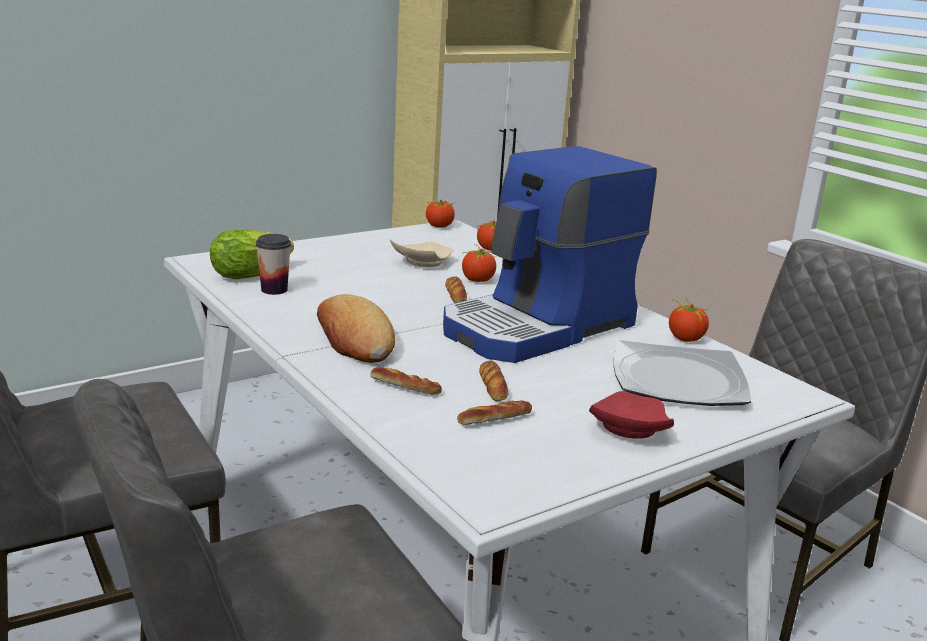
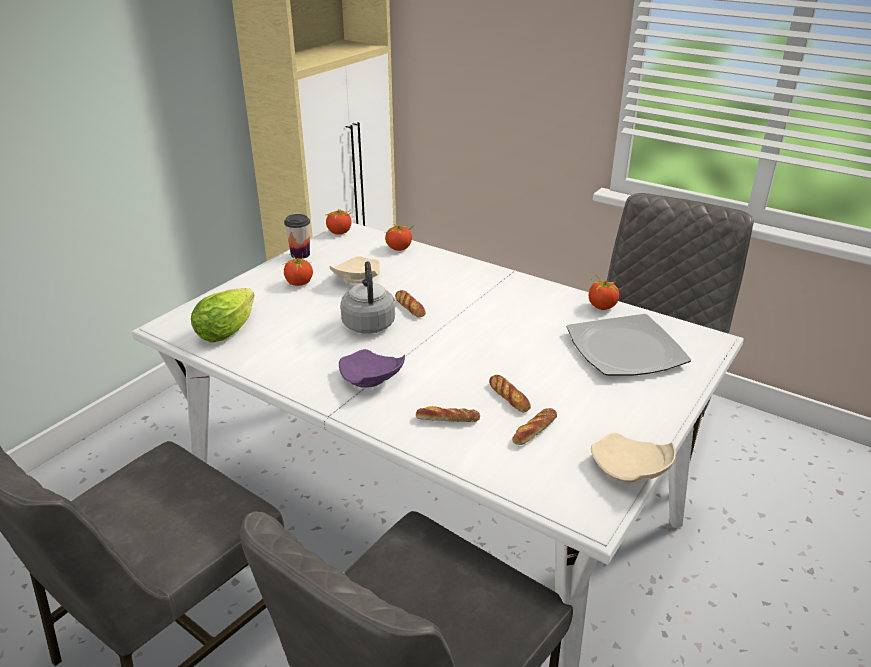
camera: 20 degrees left, 10 degrees up
cup [256,234,291,295] -> cup moved to [284,214,310,259]
bread [317,294,395,363] -> purple plate [339,349,405,388]
coffee machine [443,146,657,363] -> none
tomato [462,244,497,282] -> tomato moved to [283,254,313,286]
red plate [589,391,674,439] -> none
none -> grey kettle [340,261,395,334]
none -> beige plate [591,433,676,482]

